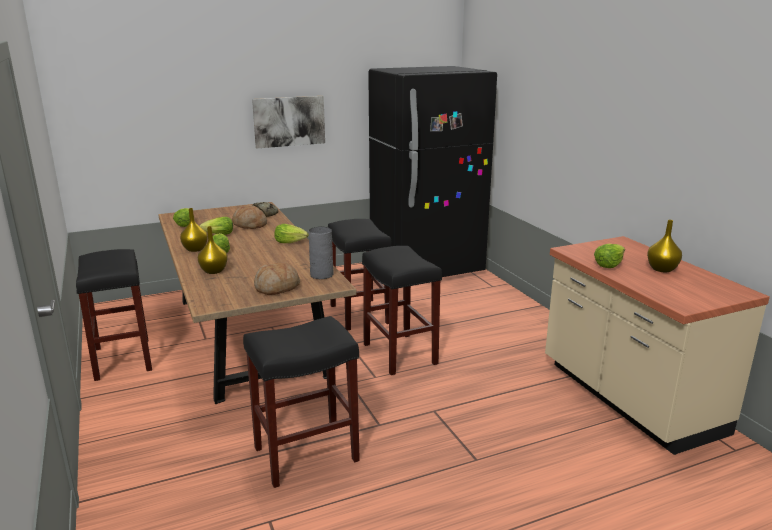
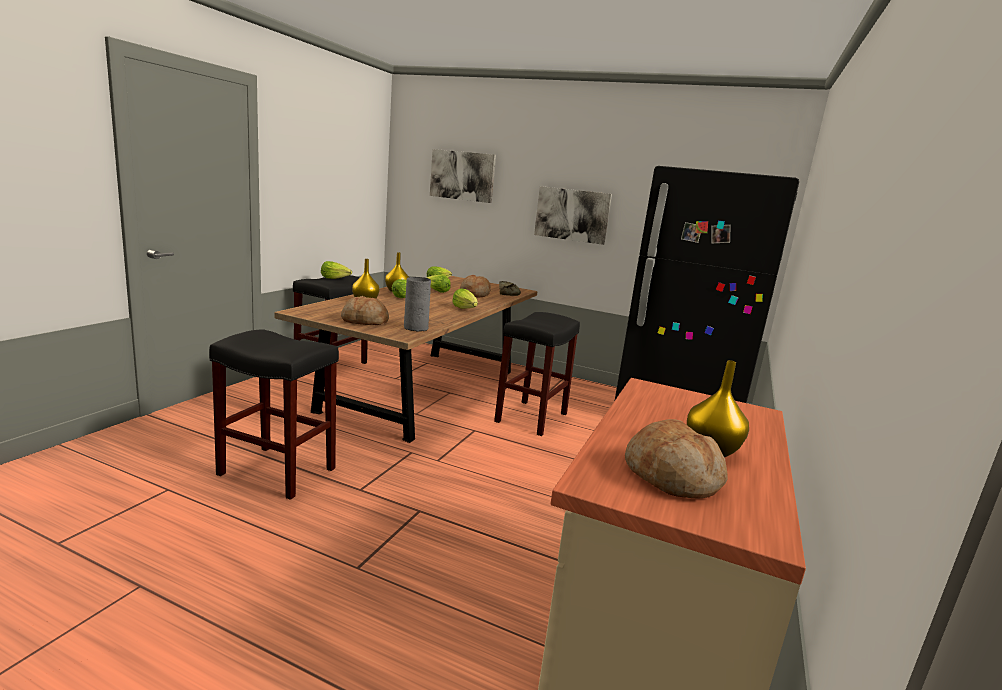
camera: 45 degrees right, 5 degrees down
black stool [362,246,442,375] -> none
lettuce [594,244,625,268] -> lettuce moved to [321,261,352,279]
none -> picture [430,149,496,203]
none -> bread [625,419,728,499]

